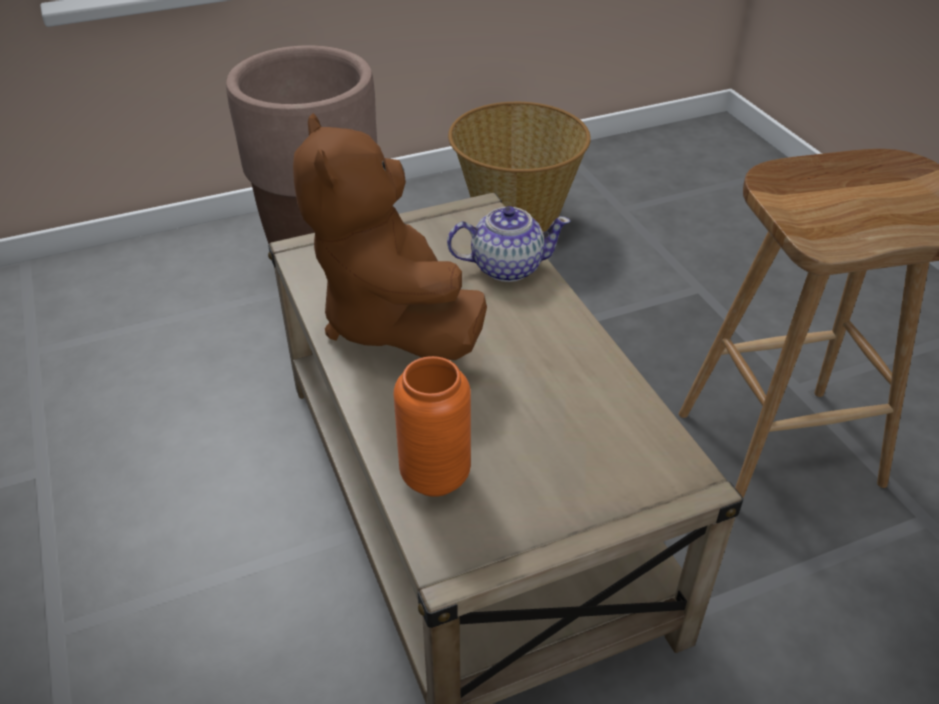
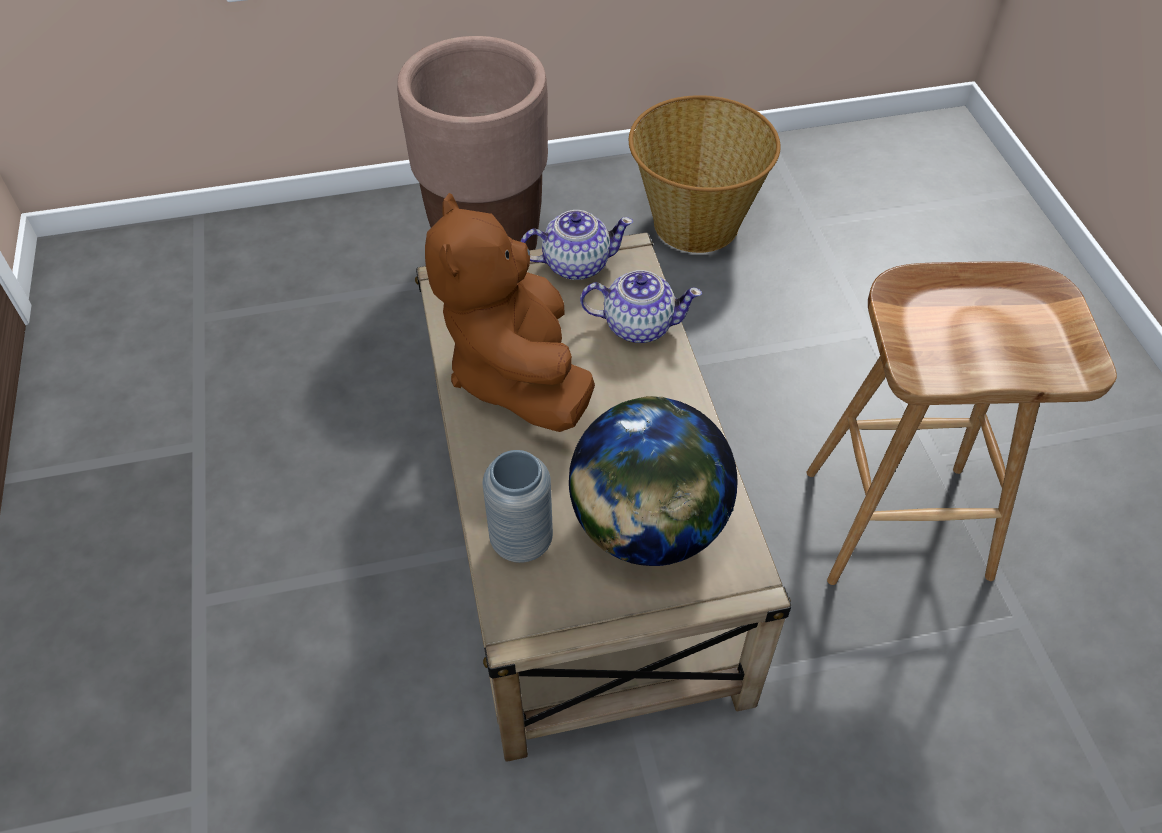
camera: 10 degrees right, 10 degrees up
orange vase [394,356,471,497] -> grey vase [483,450,553,563]
none -> teapot [521,210,633,280]
none -> globe [569,396,738,566]

